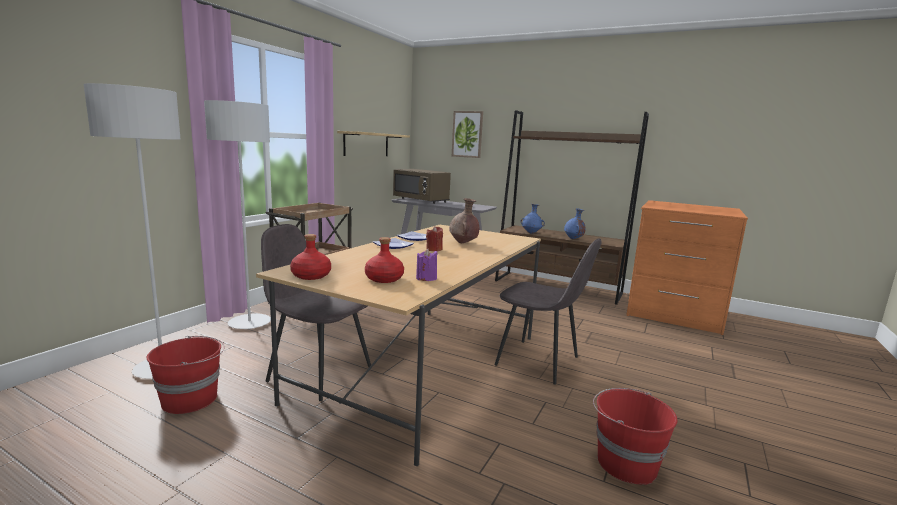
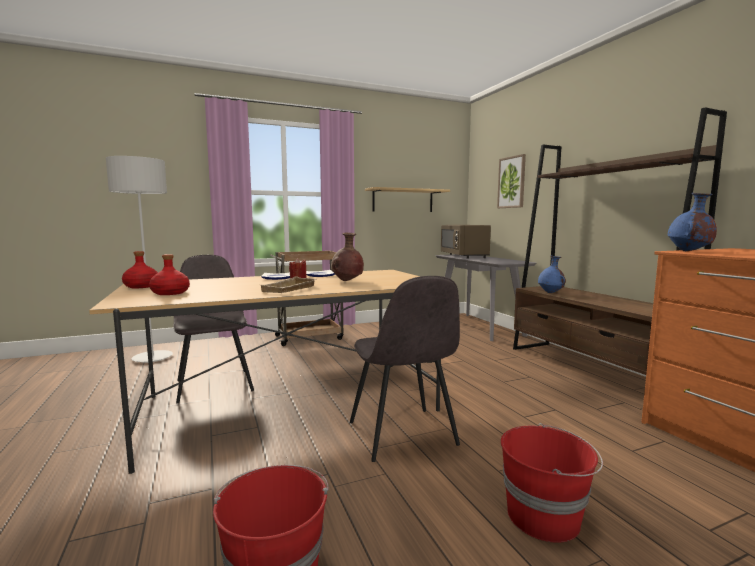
camera: 40 degrees right, 5 degrees down
red bucket [147,336,224,414] -> red bucket moved to [501,423,603,543]
grey floor lamp [204,100,271,329] -> none
purple candle [416,249,438,281] -> none
blue vase [564,208,586,239] -> blue vase moved to [668,193,717,251]
none -> beige tray [261,276,317,293]

